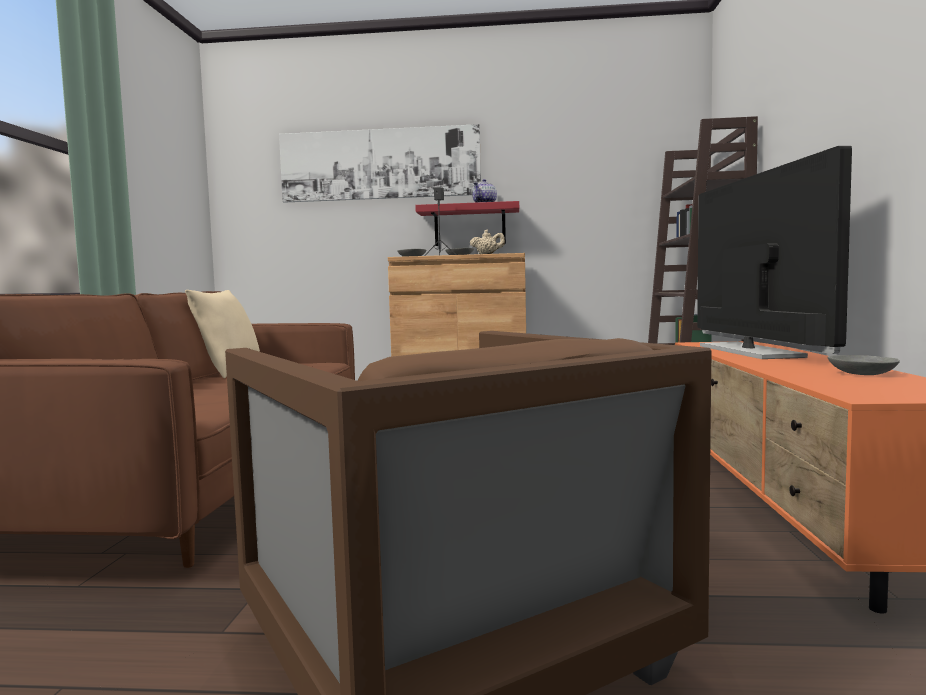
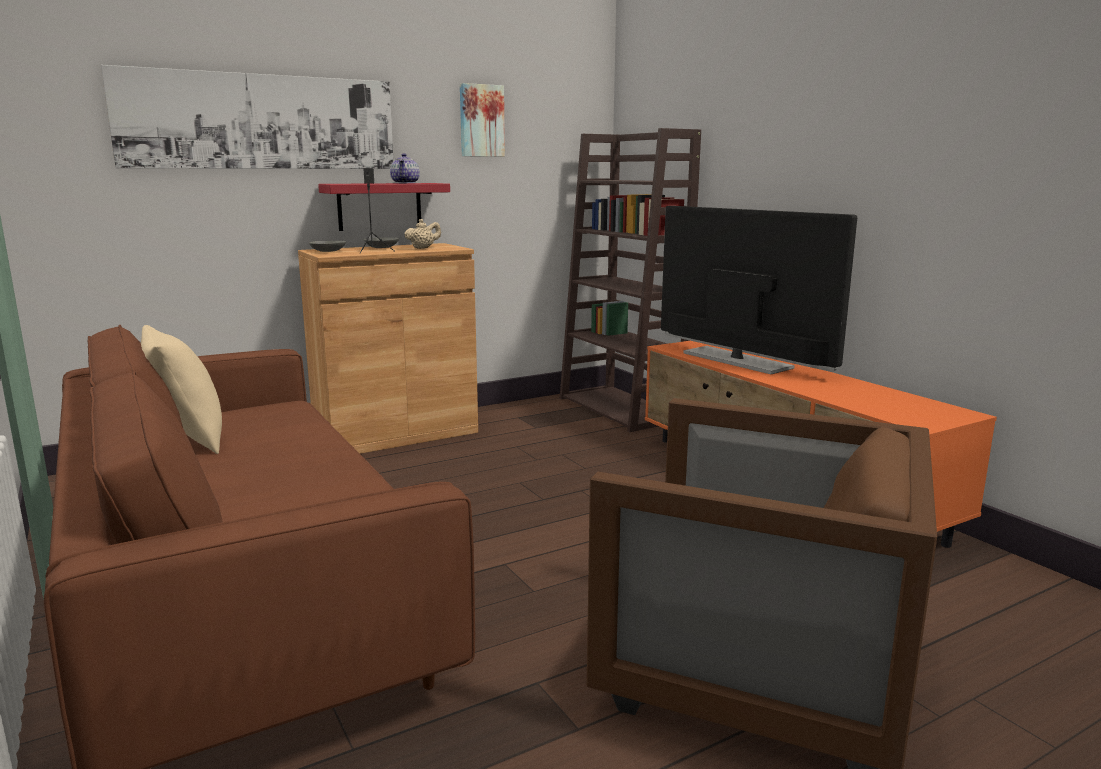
camera: 35 degrees left, 10 degrees up
grey bowl [827,355,900,375] -> none
none -> picture [460,83,505,157]

